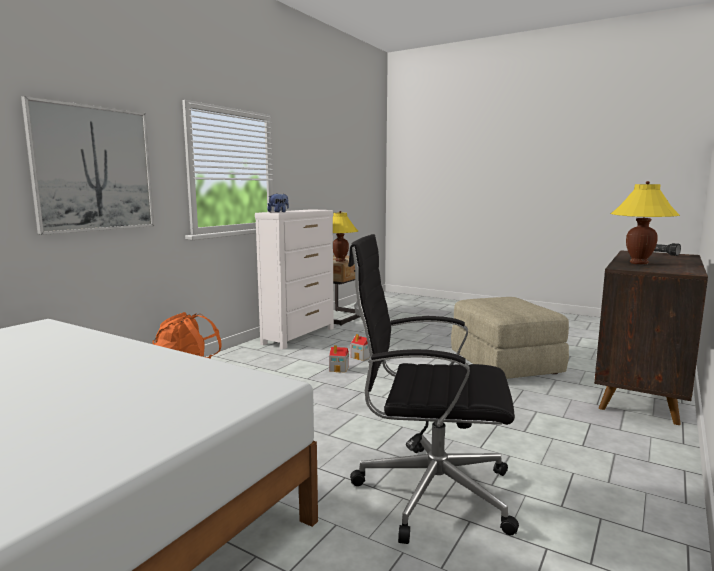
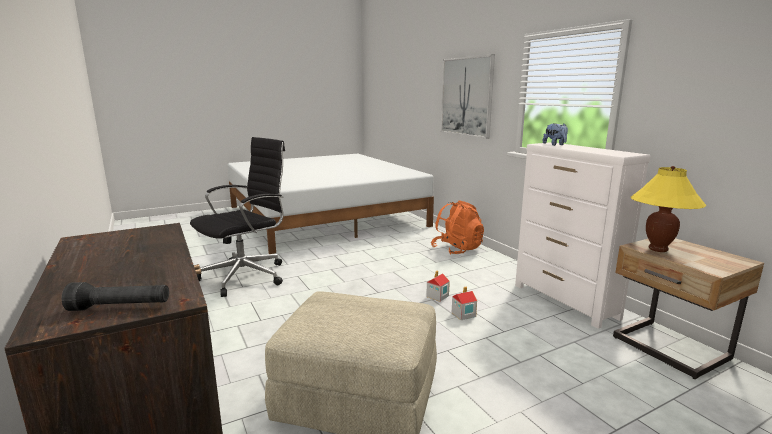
camera: 120 degrees right, 5 degrees up
yellow table lamp [611,181,680,265] -> none

